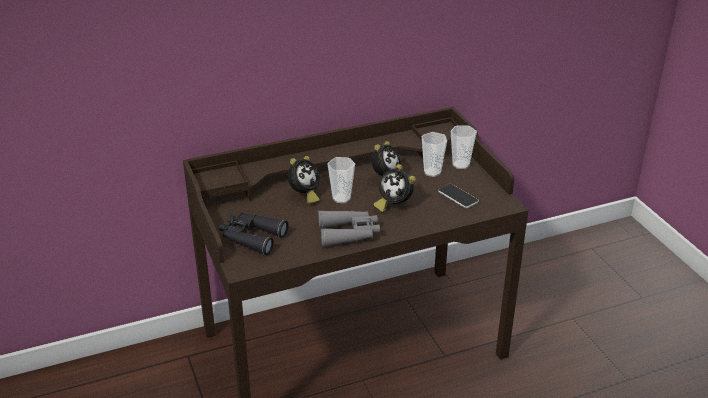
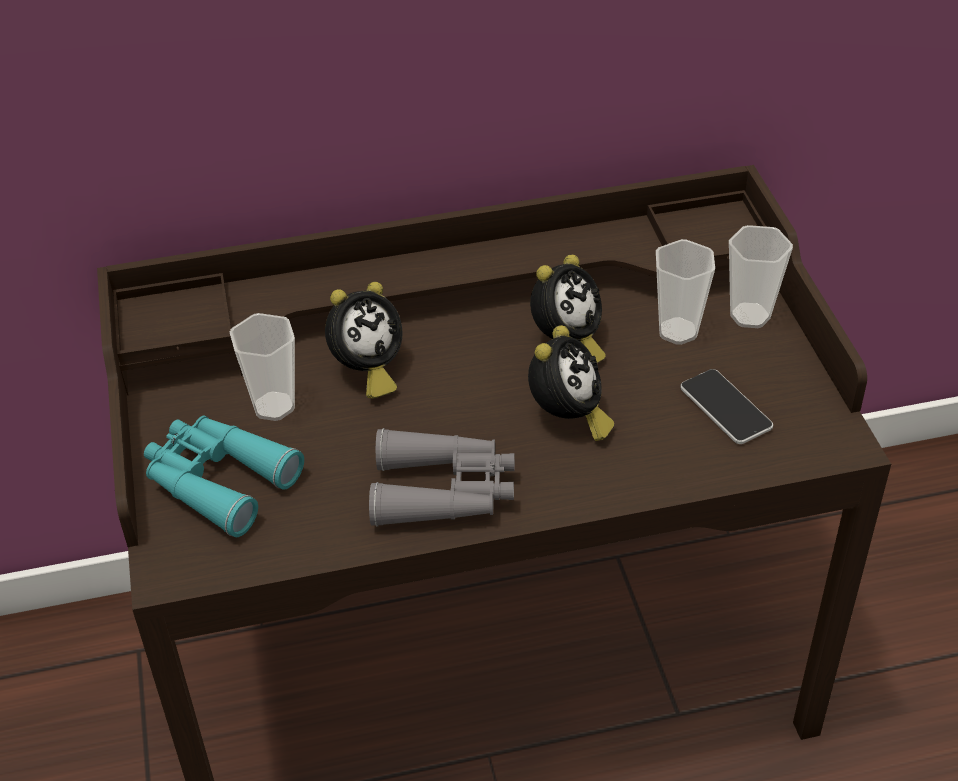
camera: 10 degrees right, 10 degrees up
black binoculars [219,213,288,255] -> turquoise binoculars [144,416,304,537]
cup [328,157,355,203] -> cup moved to [230,313,295,421]
alarm clock [374,164,416,213] -> alarm clock turned 120 degrees counterclockwise [528,325,614,441]

